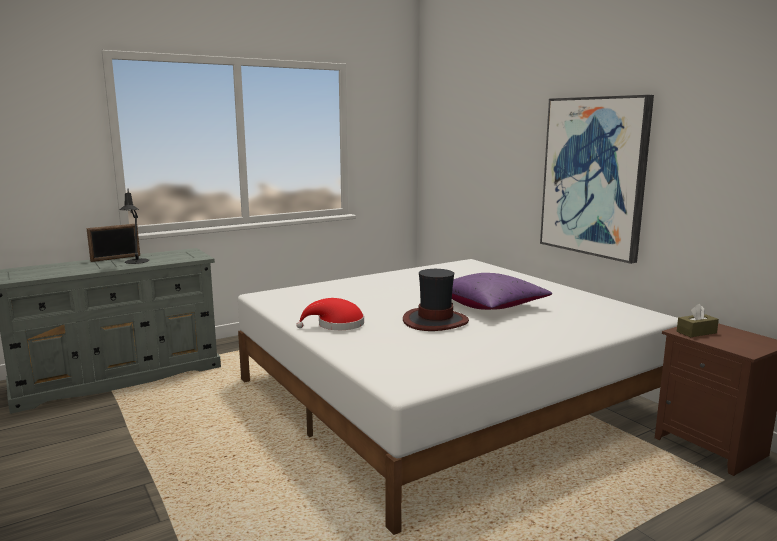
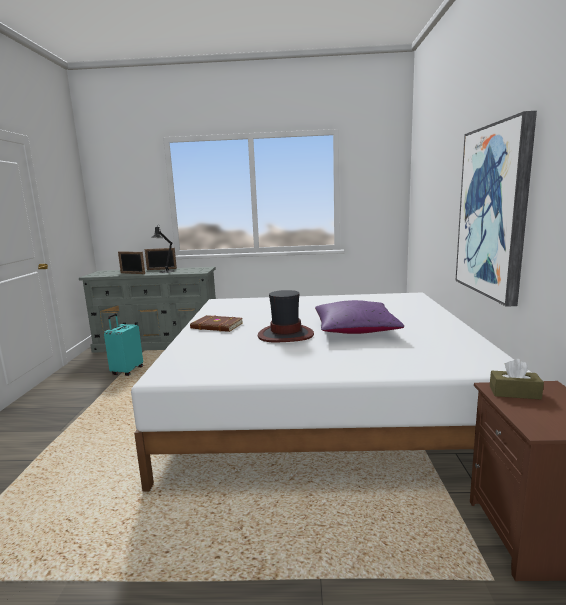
camera: 35 degrees right, 0 degrees up
red hat [296,298,364,330] -> brown book [190,315,243,332]
none -> turquoise suitcase [104,314,143,376]
none -> picture frame [118,251,145,274]

